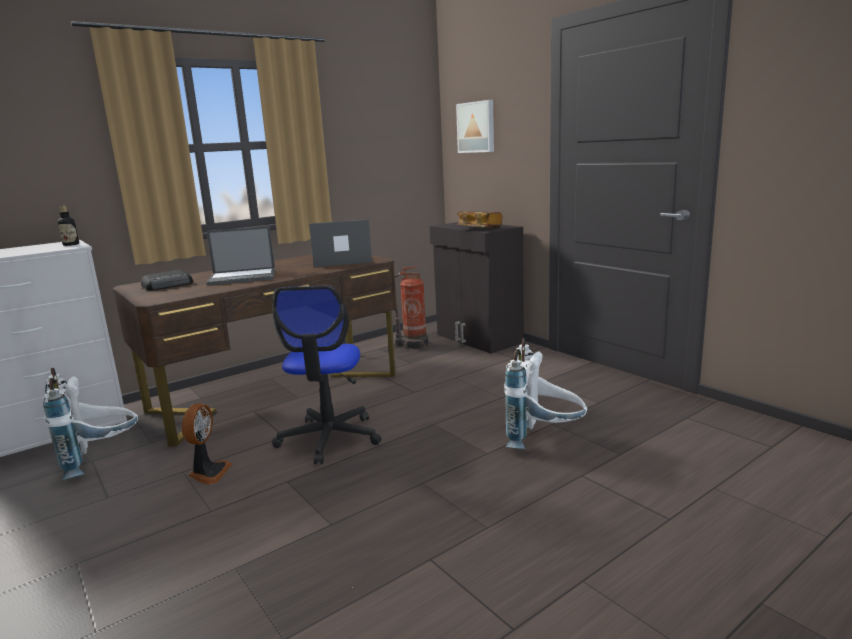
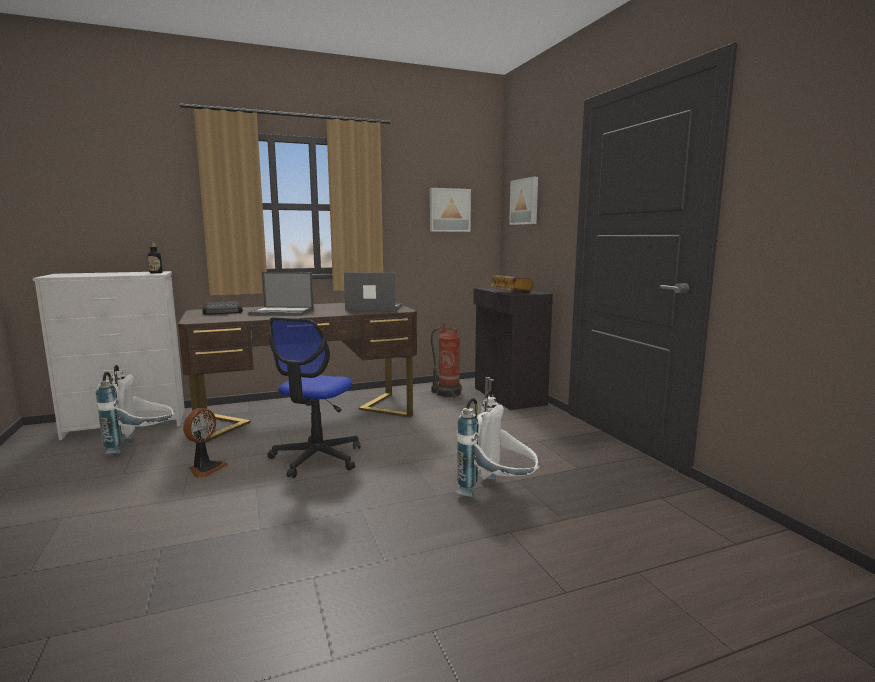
camera: 15 degrees right, 5 degrees down
none -> picture [430,188,471,232]

